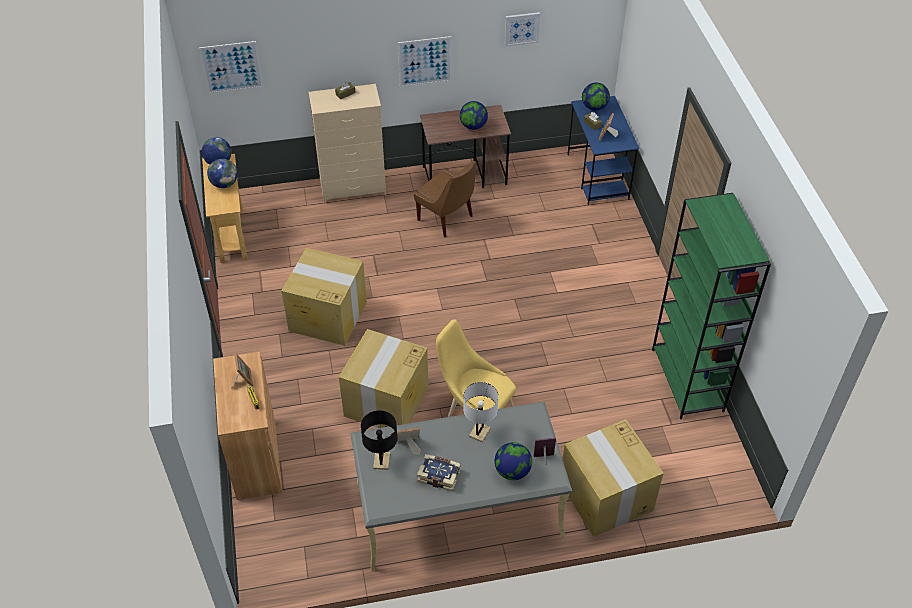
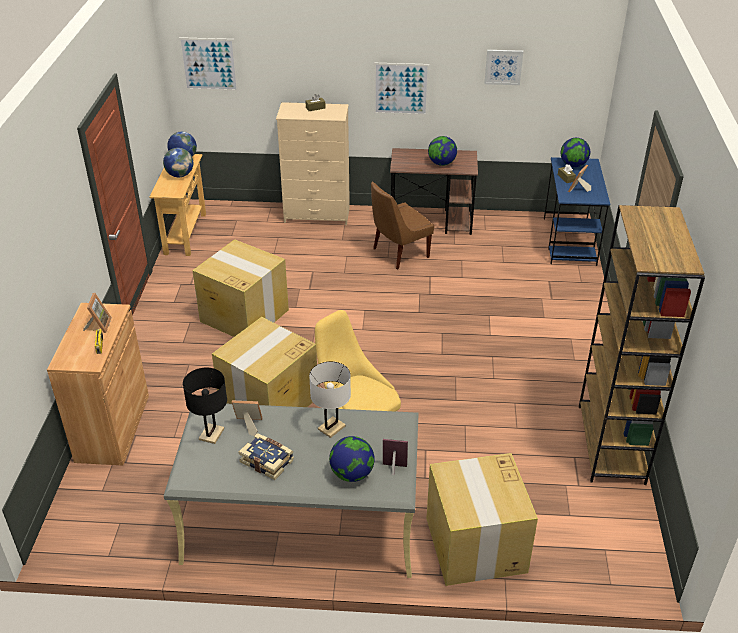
camera: 15 degrees right, 10 degrees down
brown chair [414,161,476,237] -> brown chair turned 90 degrees clockwise [371,182,434,269]
green bookcase [652,193,771,419] -> brown bookcase [579,205,705,485]

